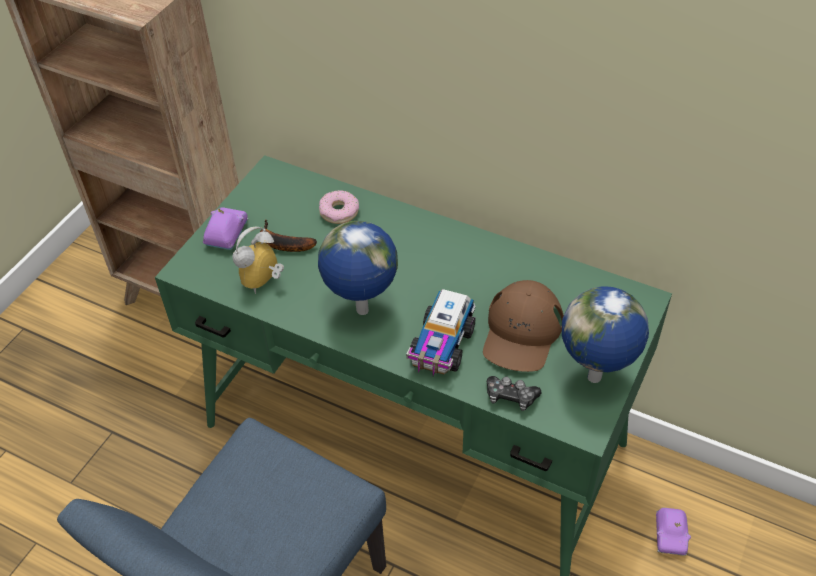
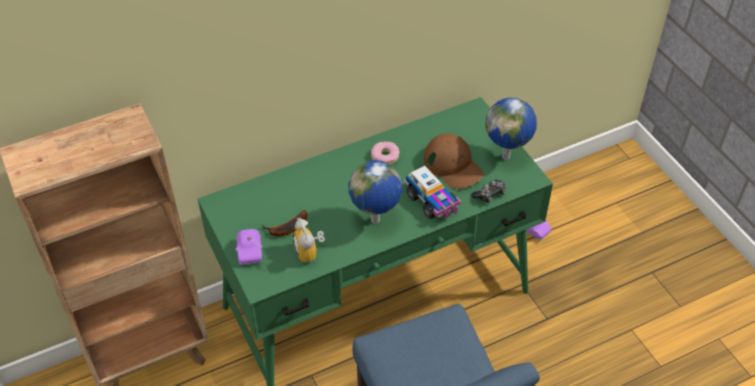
camera: 55 degrees left, 0 degrees up
purple toy car [203,207,248,250] -> purple toy car turned 150 degrees counterclockwise [235,229,262,265]
donut [319,190,359,224] -> donut moved to [371,142,399,165]

